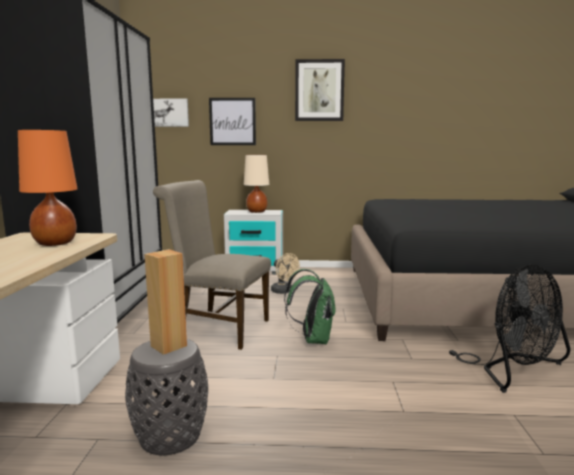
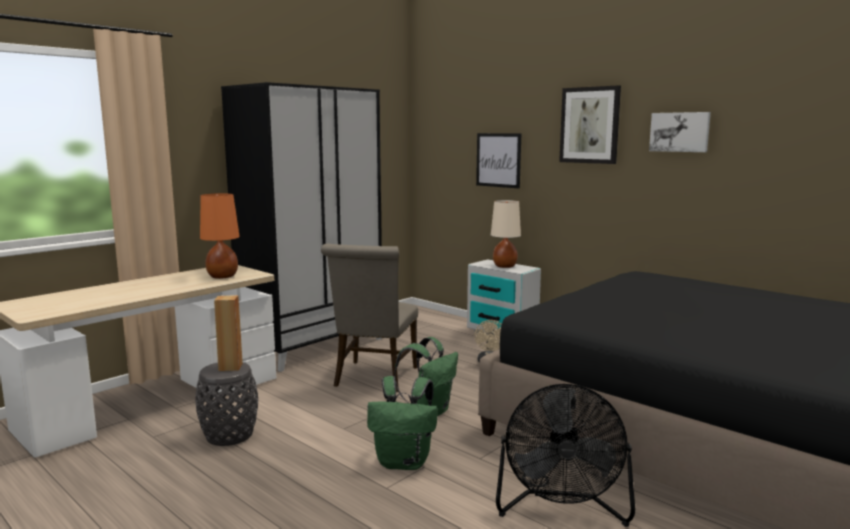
camera: 40 degrees right, 0 degrees up
picture [153,98,189,127] -> picture moved to [649,112,711,152]
beige chair [153,180,271,350] -> beige chair turned 135 degrees counterclockwise [321,243,418,392]
none -> green backpack [367,376,438,470]

